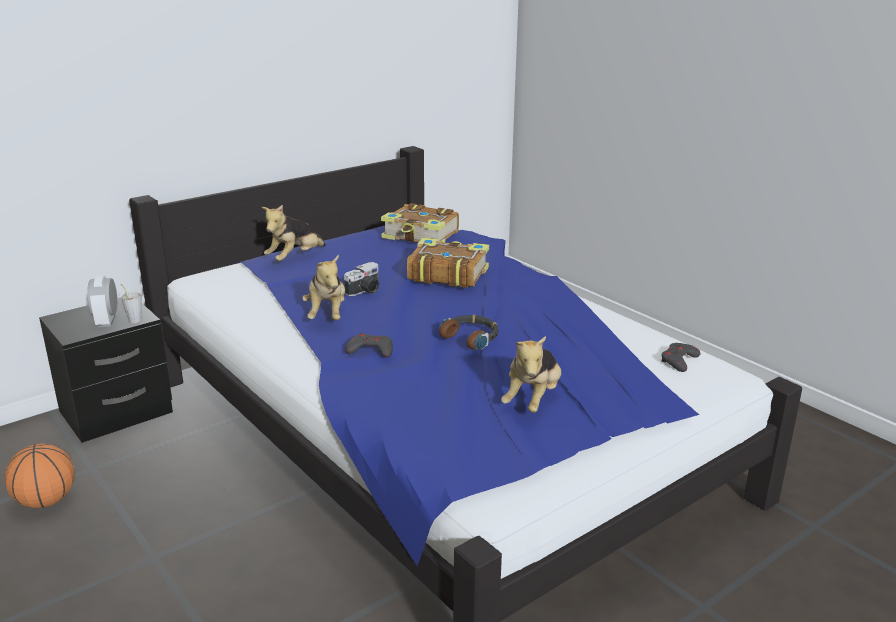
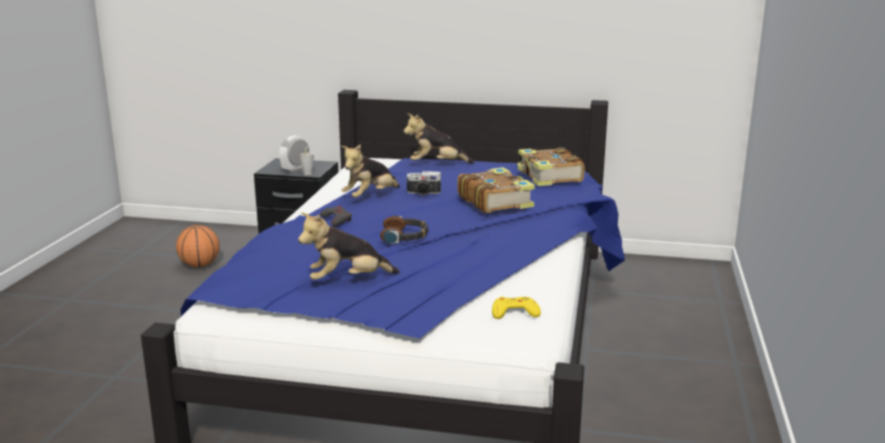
camera: 50 degrees right, 5 degrees down
grey game controller [661,343,701,372] -> yellow game controller [492,296,541,319]

